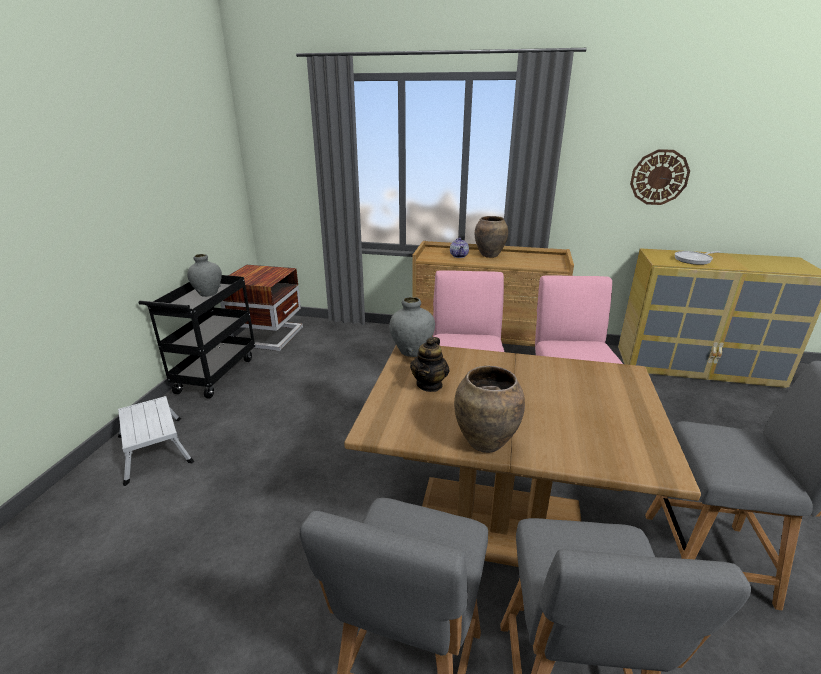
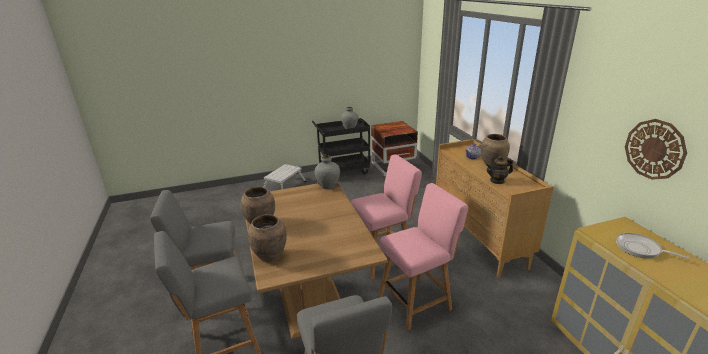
camera: 60 degrees right, 0 degrees up
teapot [410,337,449,392] -> teapot moved to [486,156,513,184]
none -> brown vase [248,214,287,262]

